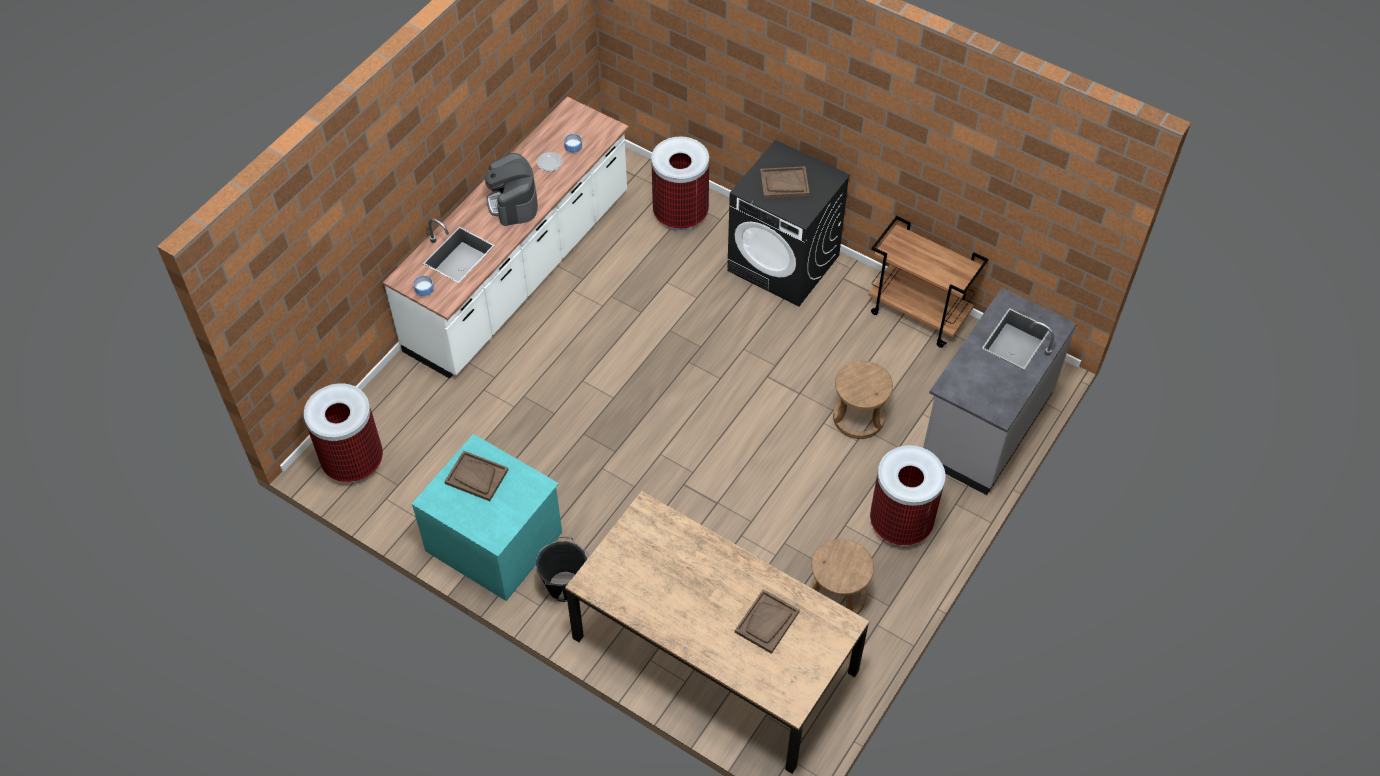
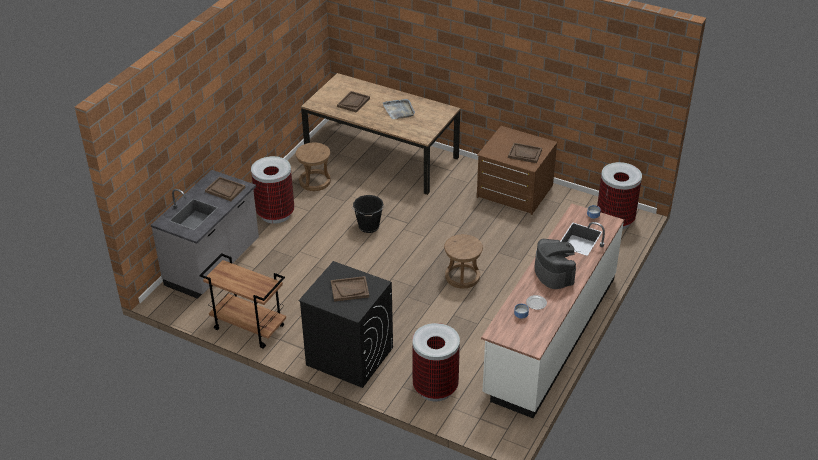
camera: 175 degrees right, 15 degrees down
turquoise dresser [412,434,562,601] -> brown dresser [477,126,557,215]
black bucket [536,536,590,602] -> black bucket moved to [352,195,384,233]
brown stool [833,361,893,439] -> brown stool moved to [444,234,483,289]
none -> brown tray [205,176,245,201]
none -> grey tray [383,99,415,119]

